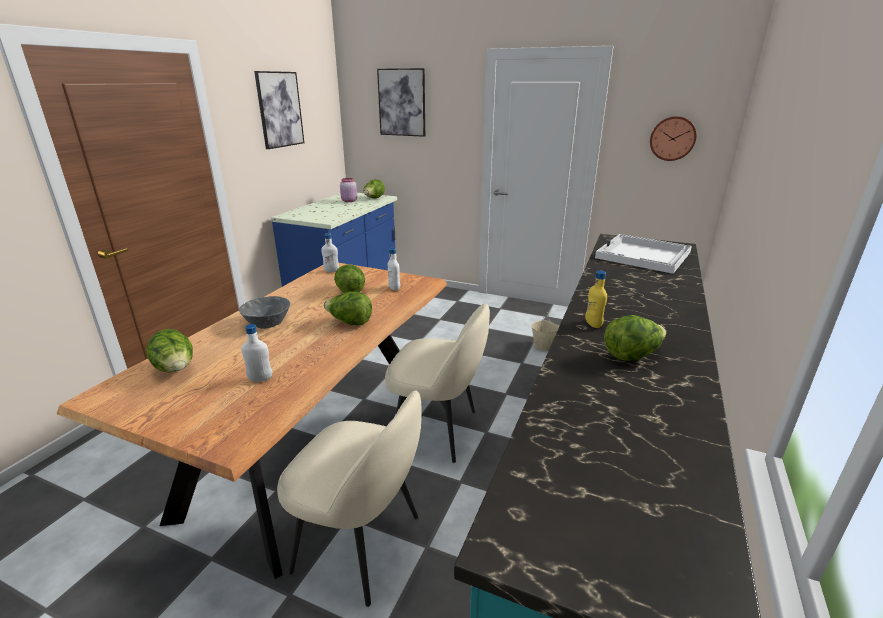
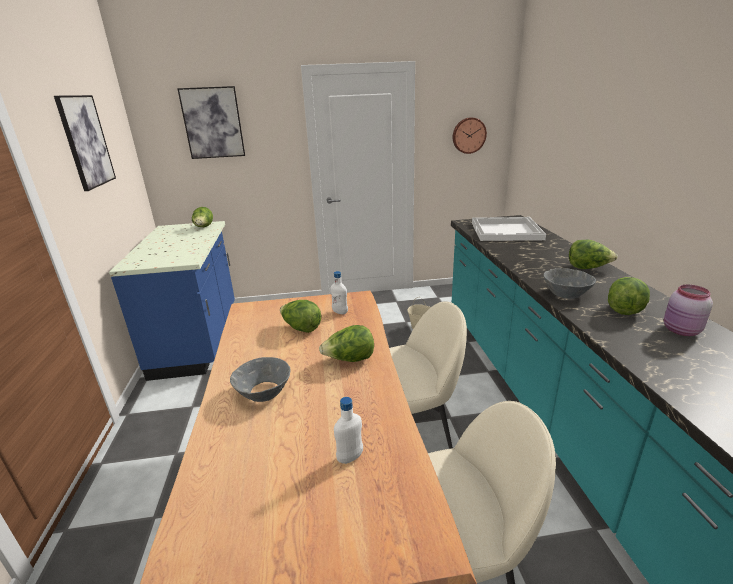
camera: 30 degrees left, 0 degrees up
lettuce [146,329,193,372] -> lettuce moved to [569,240,618,269]
white bottle [321,233,339,272] -> none
pink jar [340,178,357,202] -> pink jar moved to [664,284,713,336]
yellow bottle [585,271,607,328] -> grey bowl [544,268,596,299]

